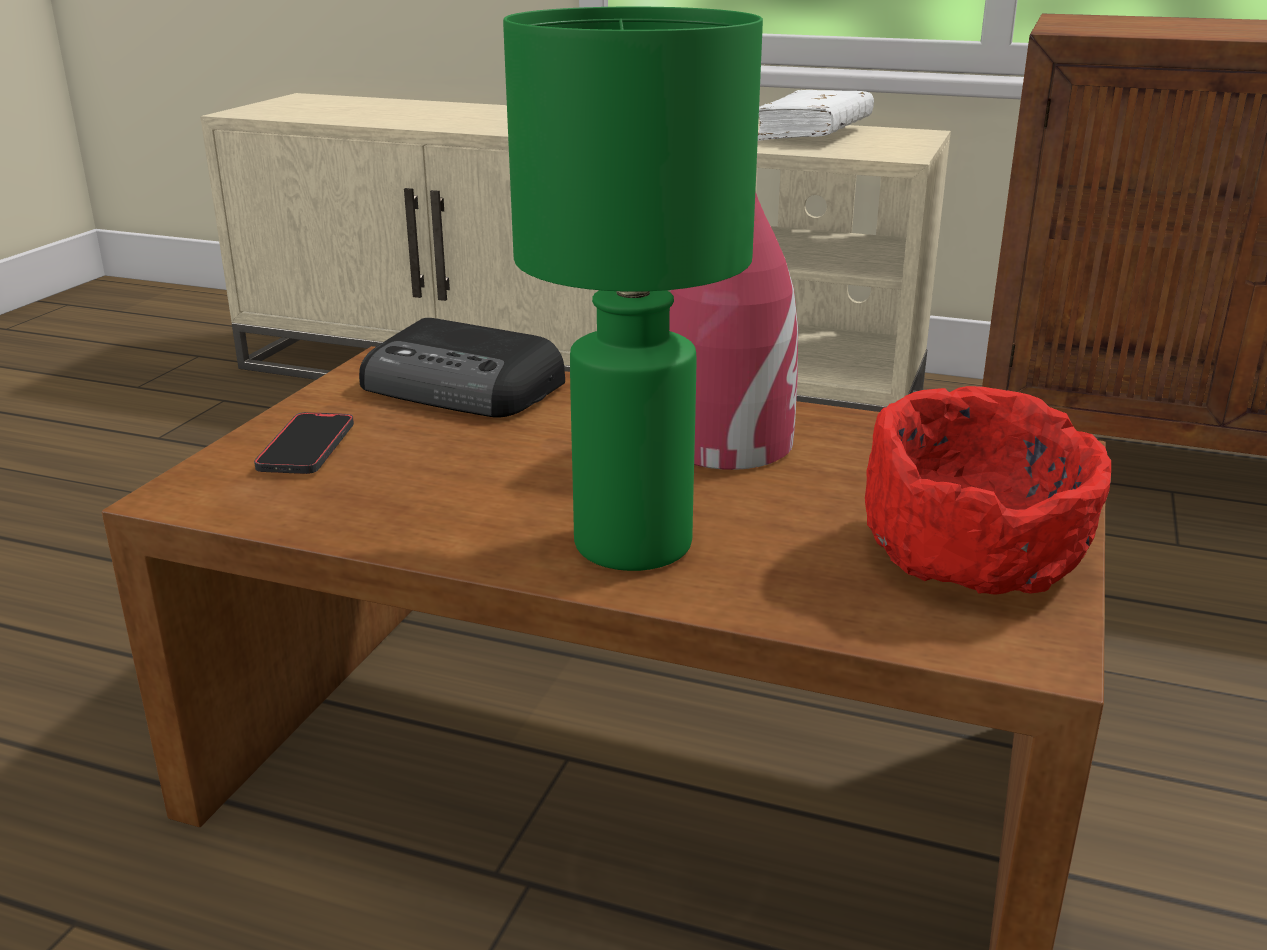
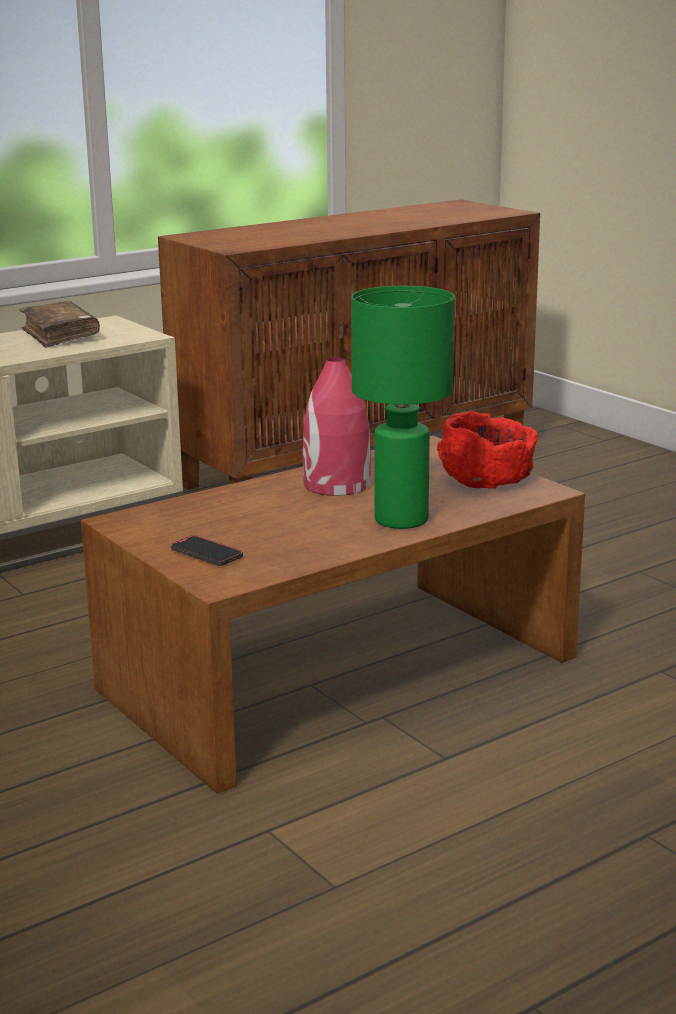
camera: 55 degrees left, 5 degrees down
radio [359,318,565,418] -> none
white book [758,90,874,140] -> brown book [19,301,100,348]

